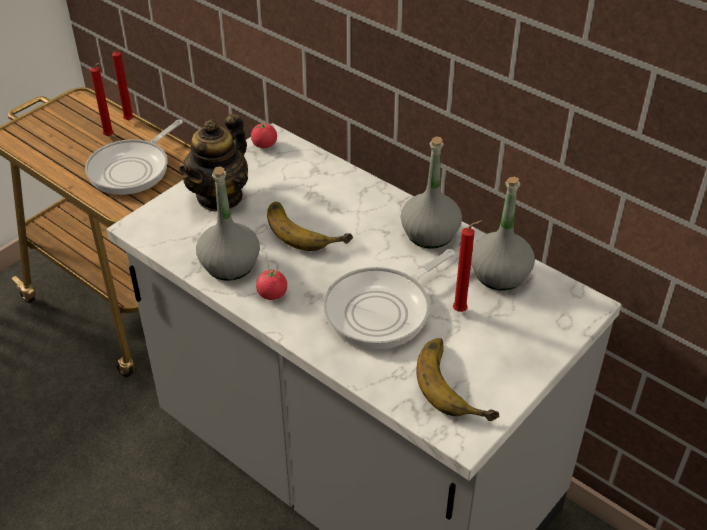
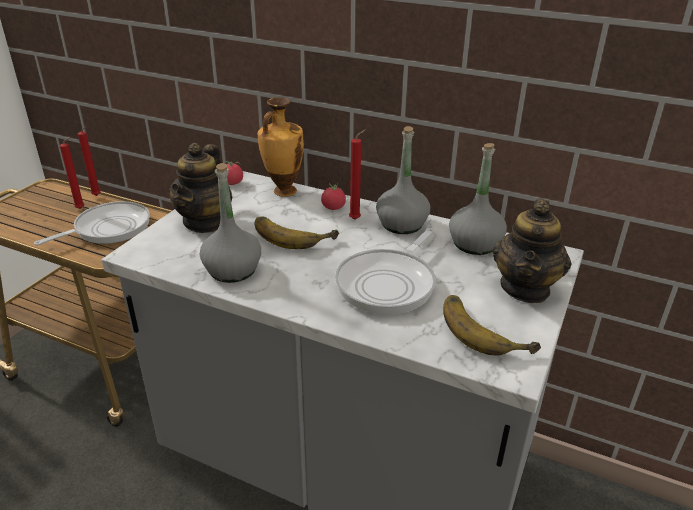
camera: 15 degrees left, 10 degrees down
frying pan [85,119,183,195] -> frying pan turned 150 degrees counterclockwise [34,201,150,246]
tomato [256,265,287,300] -> tomato moved to [321,183,346,210]
red candle [453,220,483,312] -> red candle moved to [349,129,366,220]
none -> vase [258,97,304,197]
none -> teapot [492,199,571,303]

